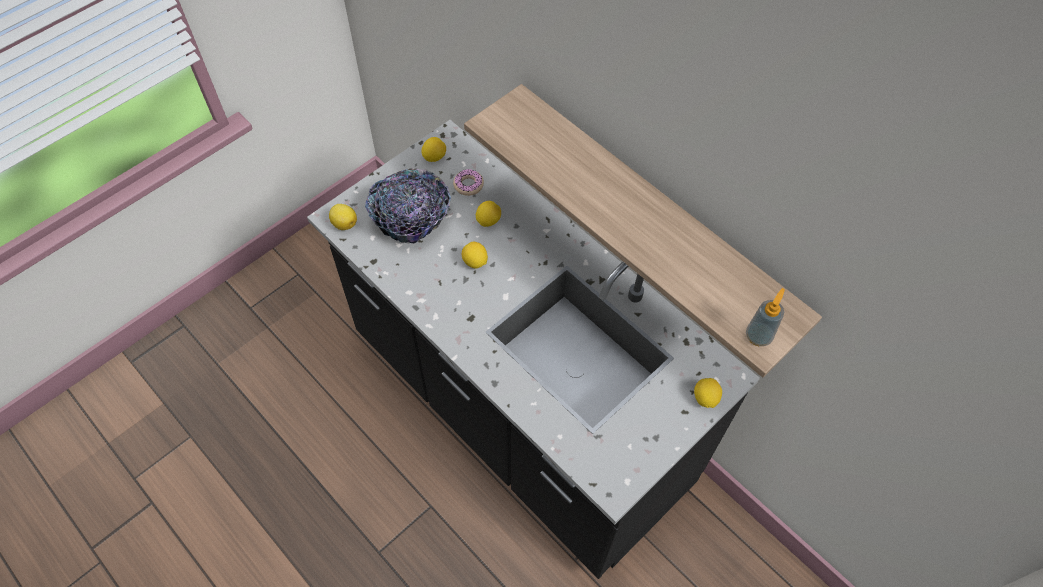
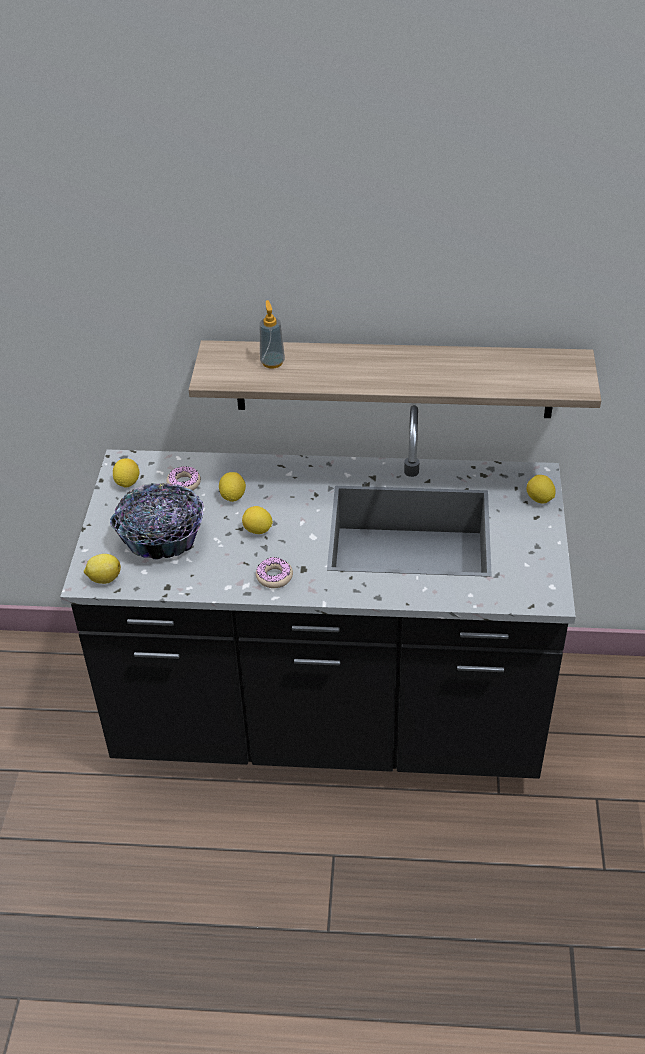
camera: 40 degrees left, 15 degrees down
soap dispenser [746,288,785,346] -> soap dispenser moved to [260,300,285,368]
none -> donut [256,557,293,588]

